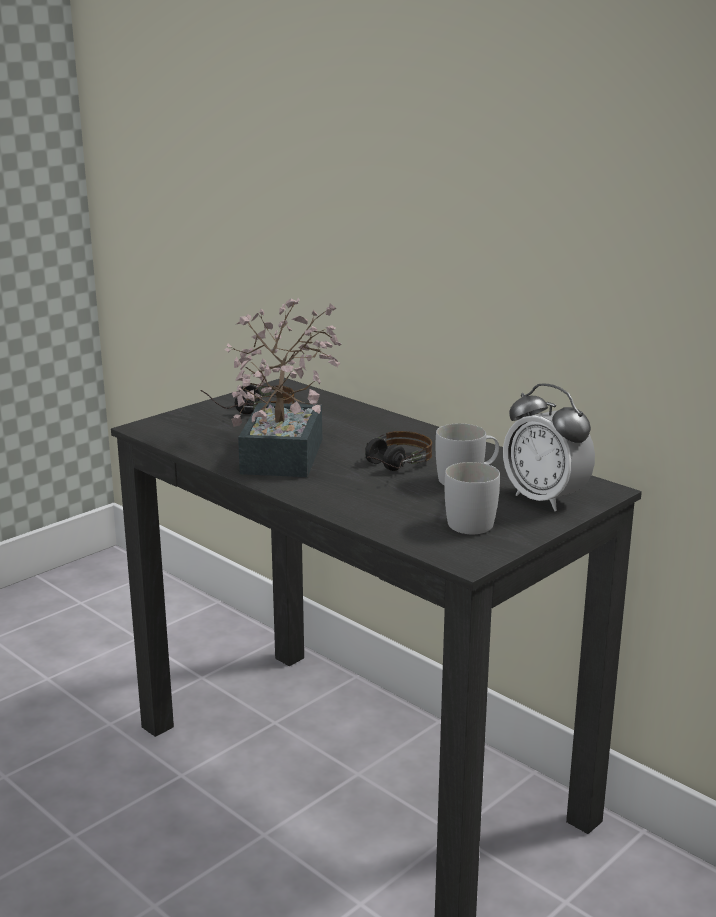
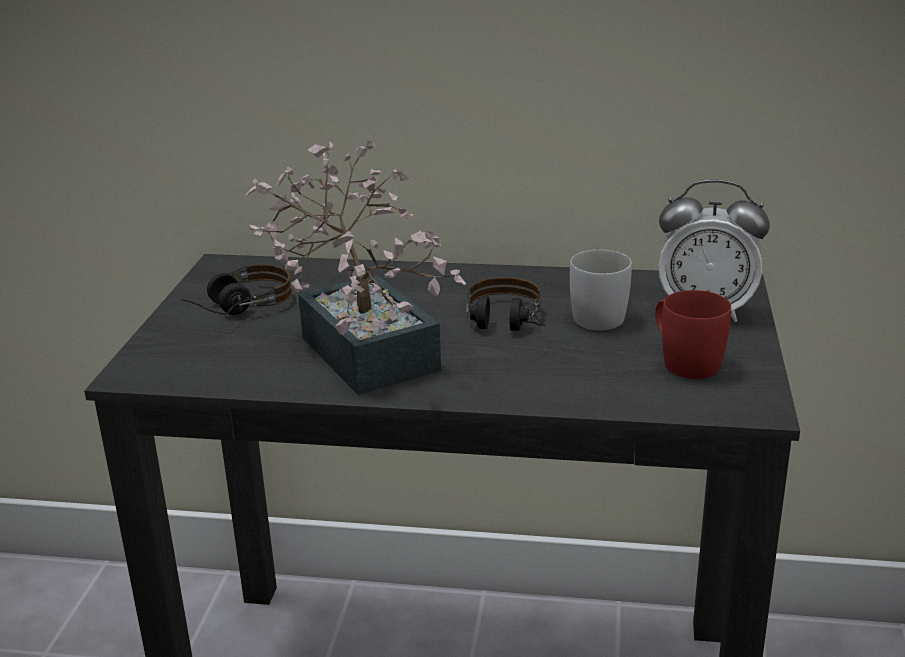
camera: 35 degrees left, 5 degrees up
white mug [445,462,500,534] -> red mug [655,290,731,379]

